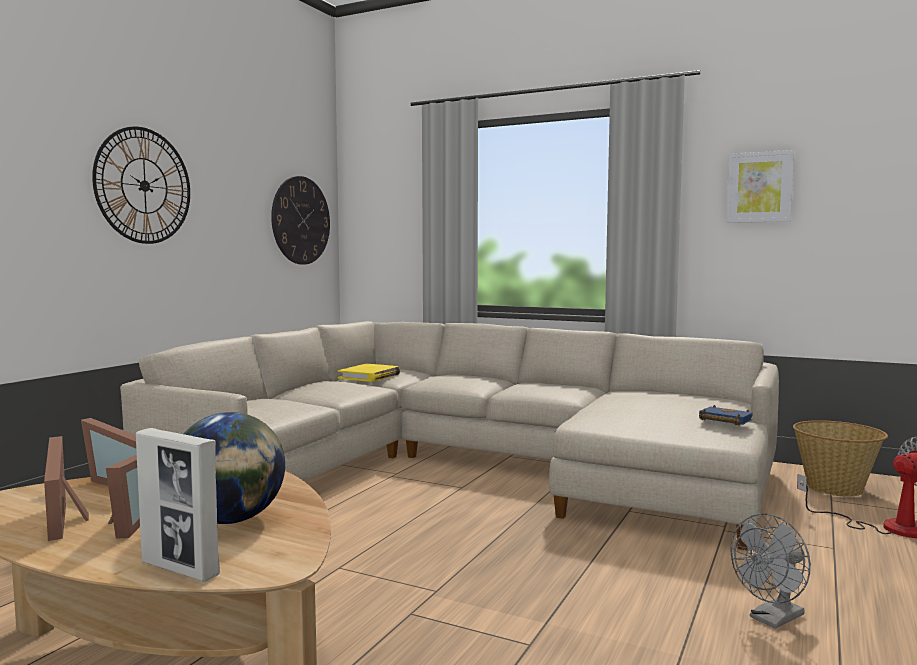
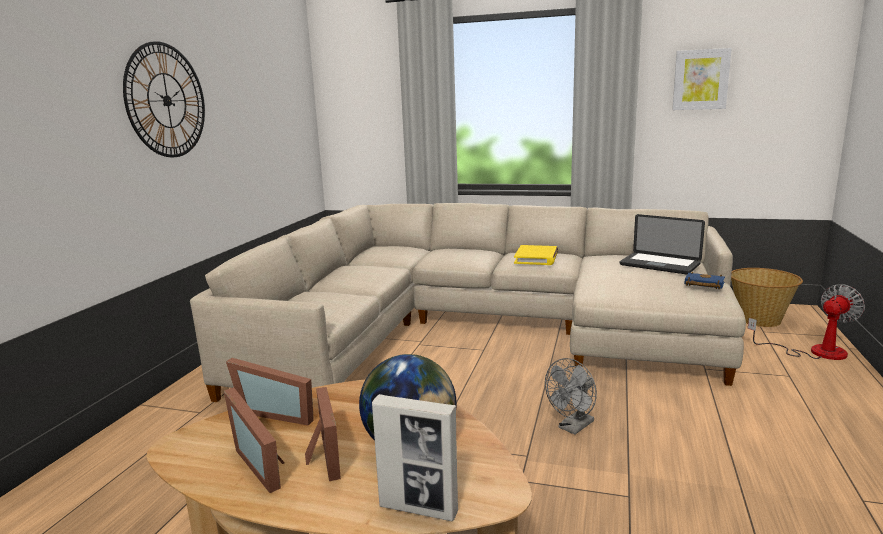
camera: 10 degrees left, 10 degrees up
wall clock [271,176,330,265] -> none
yellow book [338,363,400,382] -> yellow book moved to [514,245,558,265]
grey fan [730,513,811,629] -> grey fan moved to [545,358,597,435]
none -> laptop [620,214,705,274]

